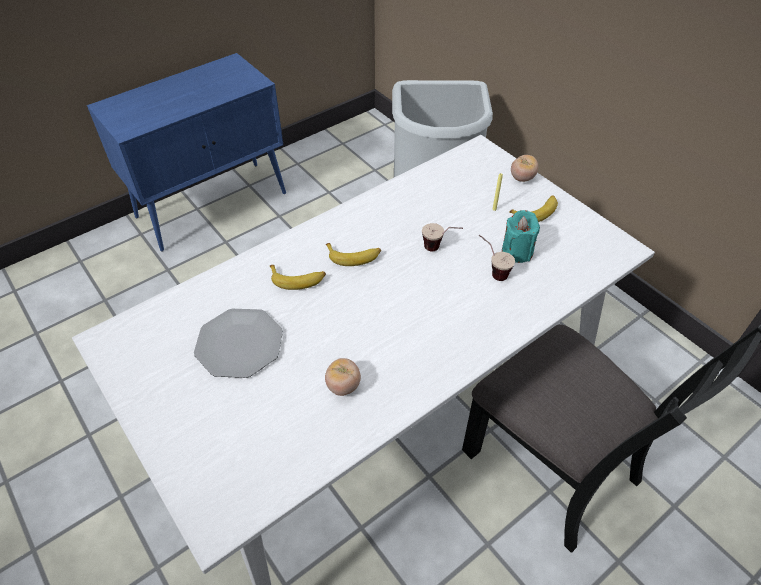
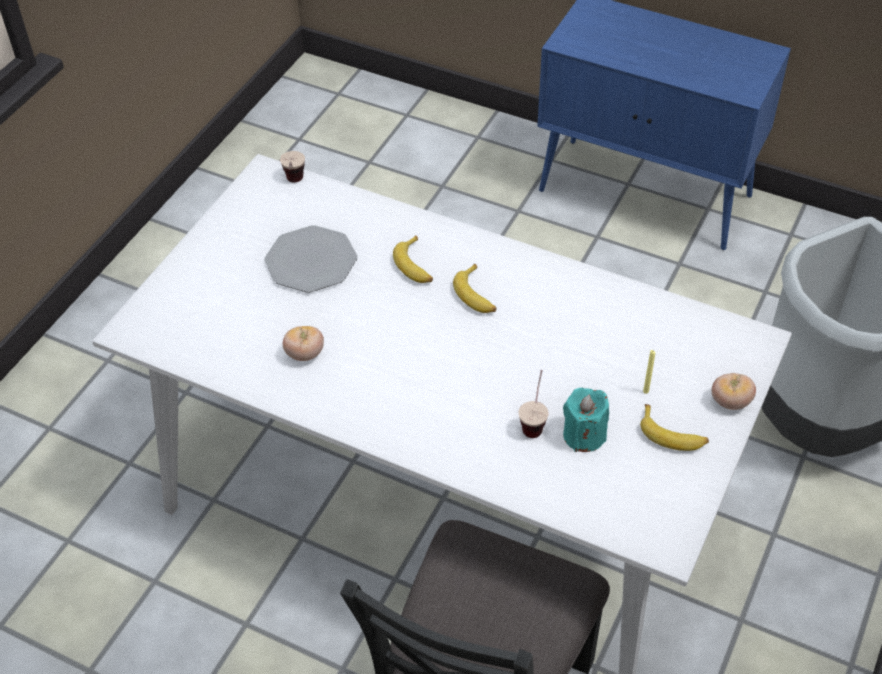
camera: 65 degrees right, 0 degrees up
cup [422,223,463,251] -> cup moved to [280,151,305,183]

